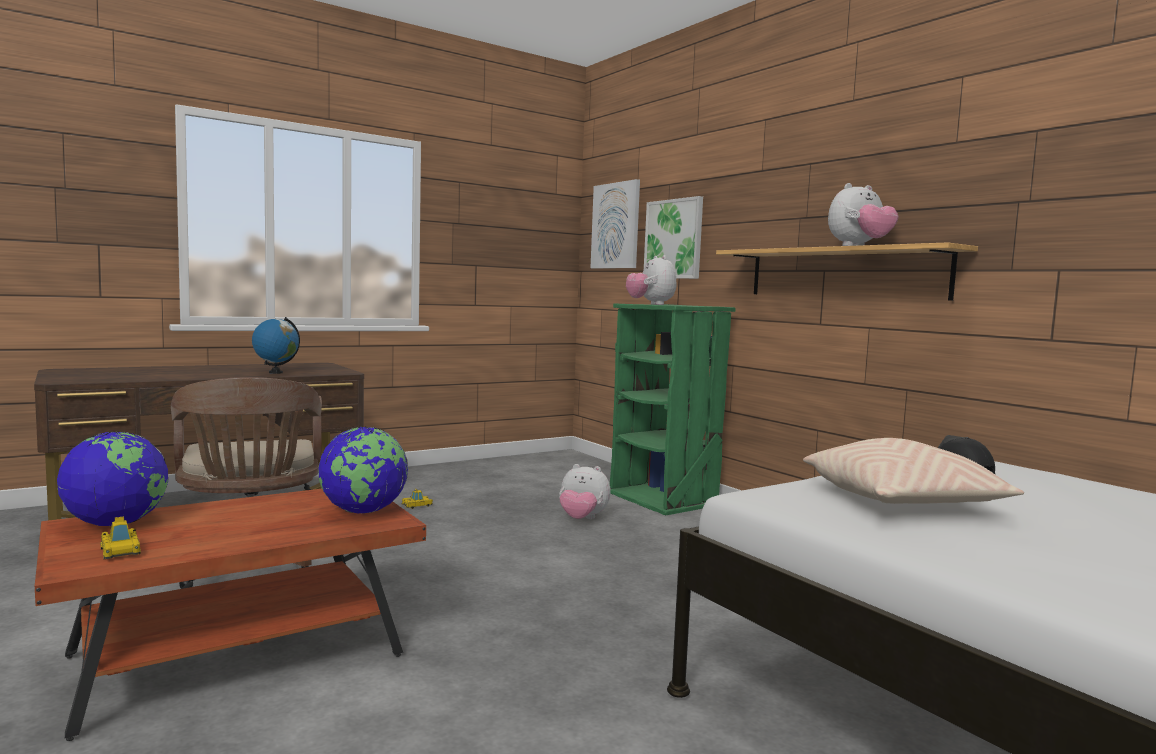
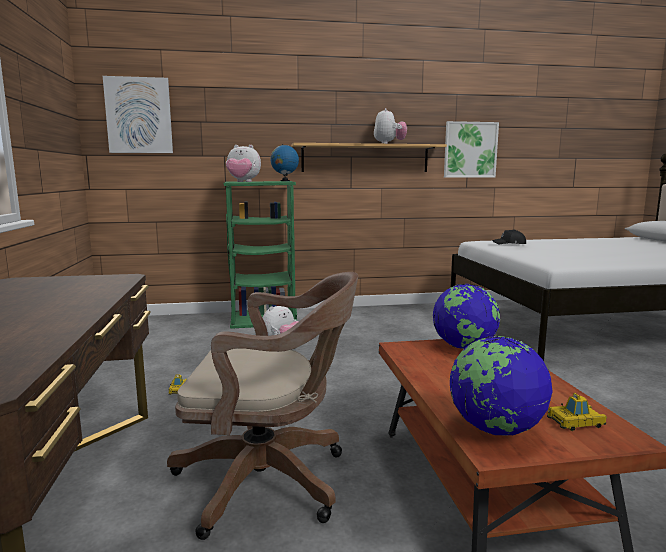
camera: 65 degrees left, 5 degrees up
globe [252,317,300,374] -> globe moved to [270,144,299,181]
picture [644,196,703,279] -> picture moved to [444,121,499,178]
beige pillow [803,438,1024,504] -> none

